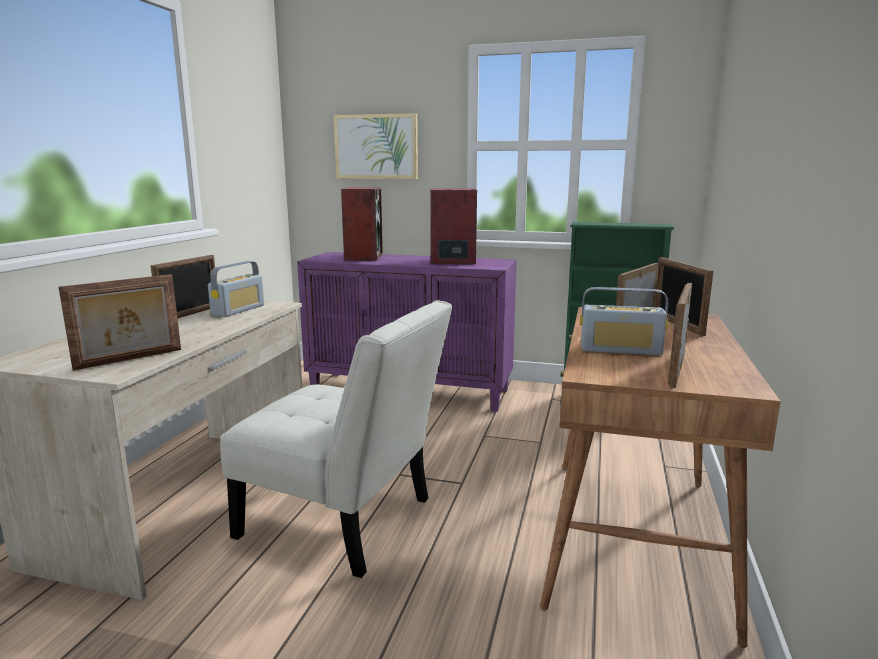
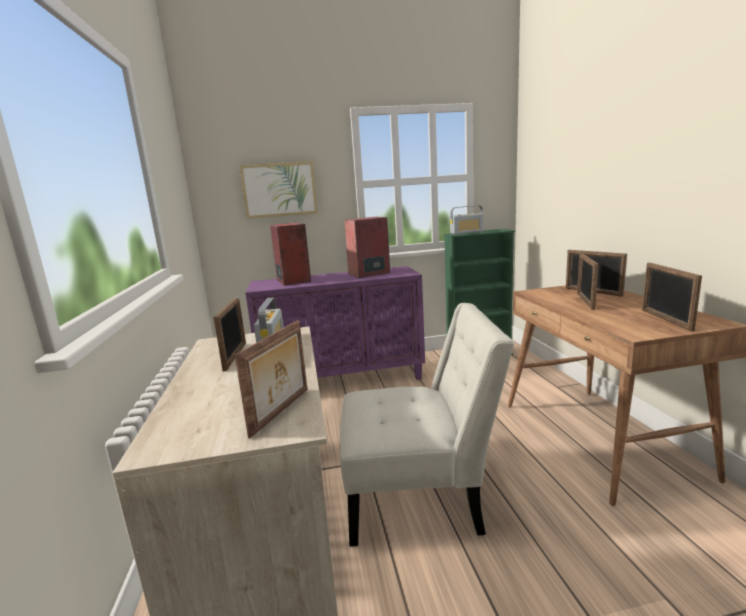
camera: 25 degrees left, 0 degrees up
radio [580,287,668,355] -> radio moved to [450,205,484,234]

